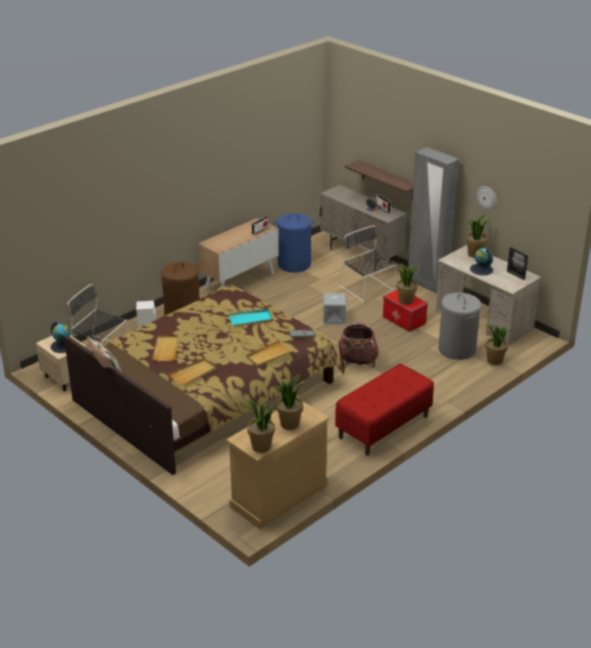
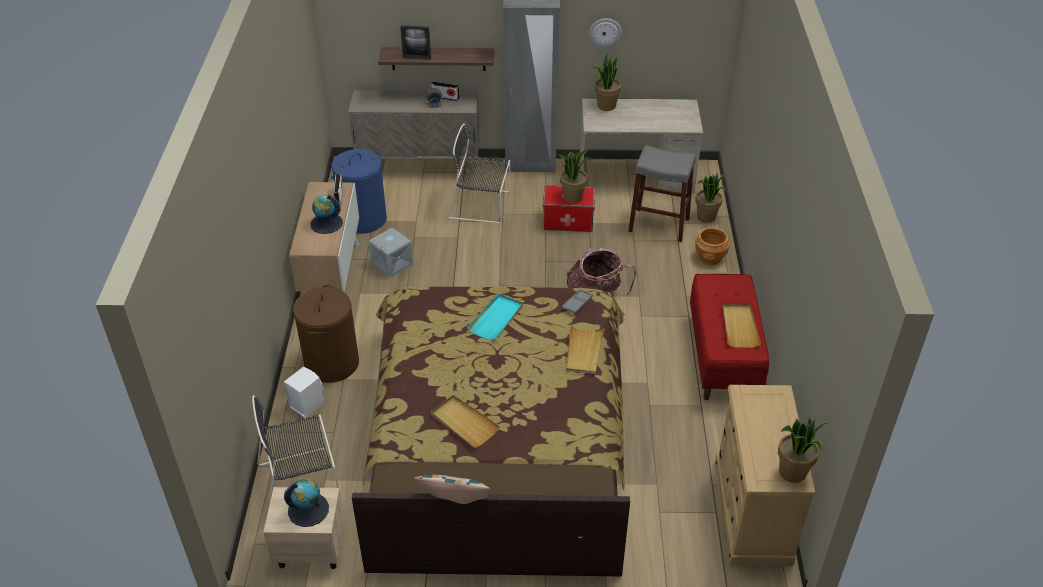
camera: 45 degrees left, 10 degrees up
beige tray [169,358,217,385] -> beige tray moved to [723,304,761,348]
potted plant [274,374,306,430] -> none
grey storage box [322,293,347,324] -> grey storage box moved to [369,228,413,278]
grey laundry basket [438,293,481,360] -> grey stool [628,145,696,242]
globe [470,248,493,275] -> globe moved to [310,195,343,234]
picture frame [507,247,528,280] -> picture frame moved to [400,25,431,60]
none -> brown planter [695,227,730,265]

